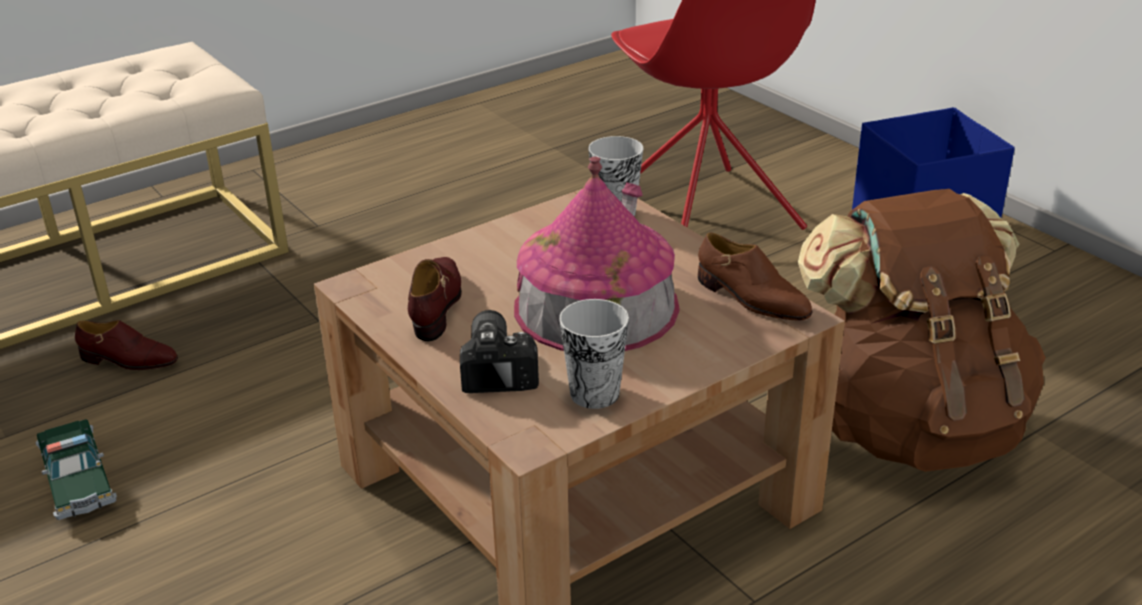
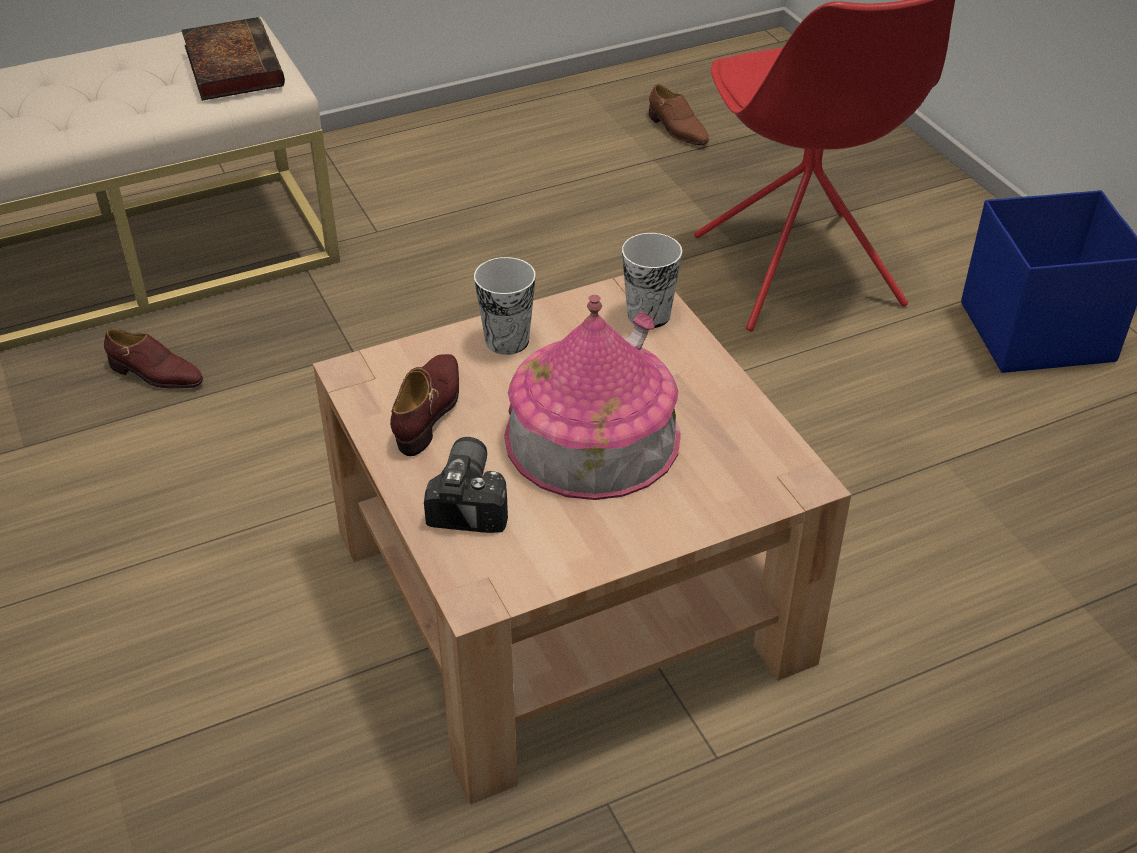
camera: 10 degrees right, 10 degrees up
toy car [35,419,117,520] -> none
cup [559,299,629,409] -> cup moved to [474,257,536,355]
brown shoe [698,233,813,321] -> brown shoe moved to [649,84,709,146]
brown backpack [798,189,1046,472] -> none
none -> book [182,17,285,101]

